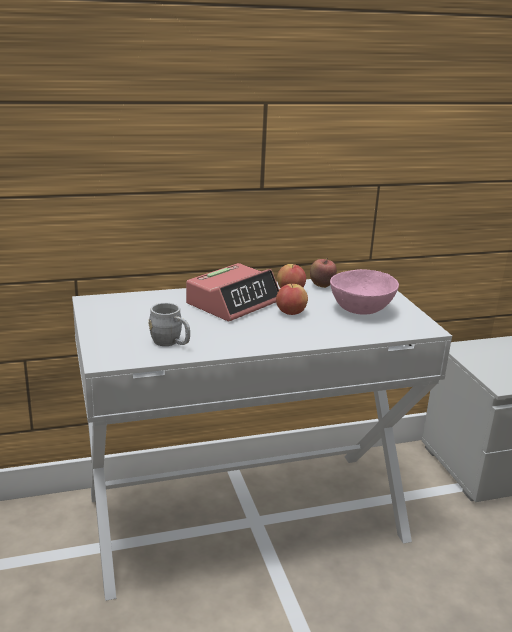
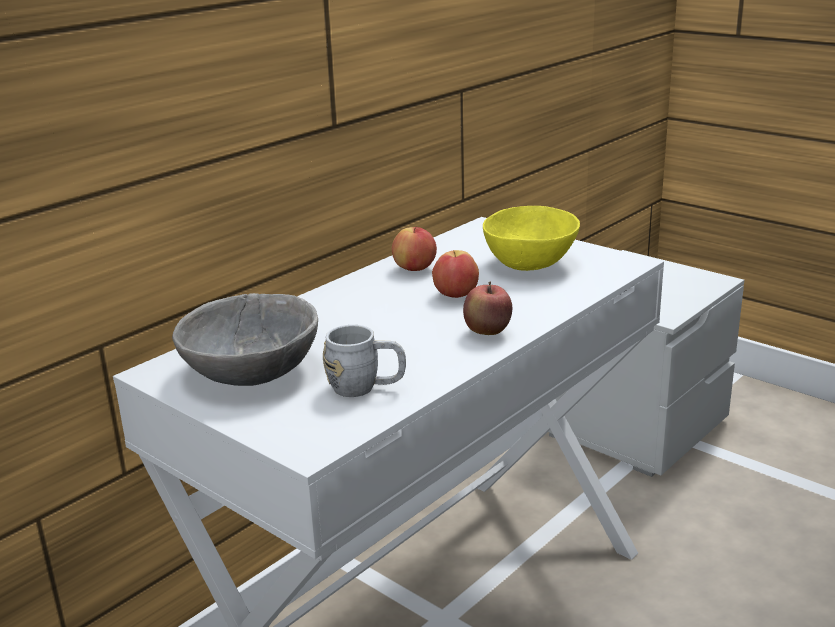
camera: 30 degrees left, 0 degrees up
alarm clock [186,263,279,321] -> none
apple [310,258,337,288] -> apple moved to [463,282,512,335]
pink bowl [330,269,399,315] -> yellow bowl [483,206,580,271]
none -> grey bowl [172,293,318,386]

